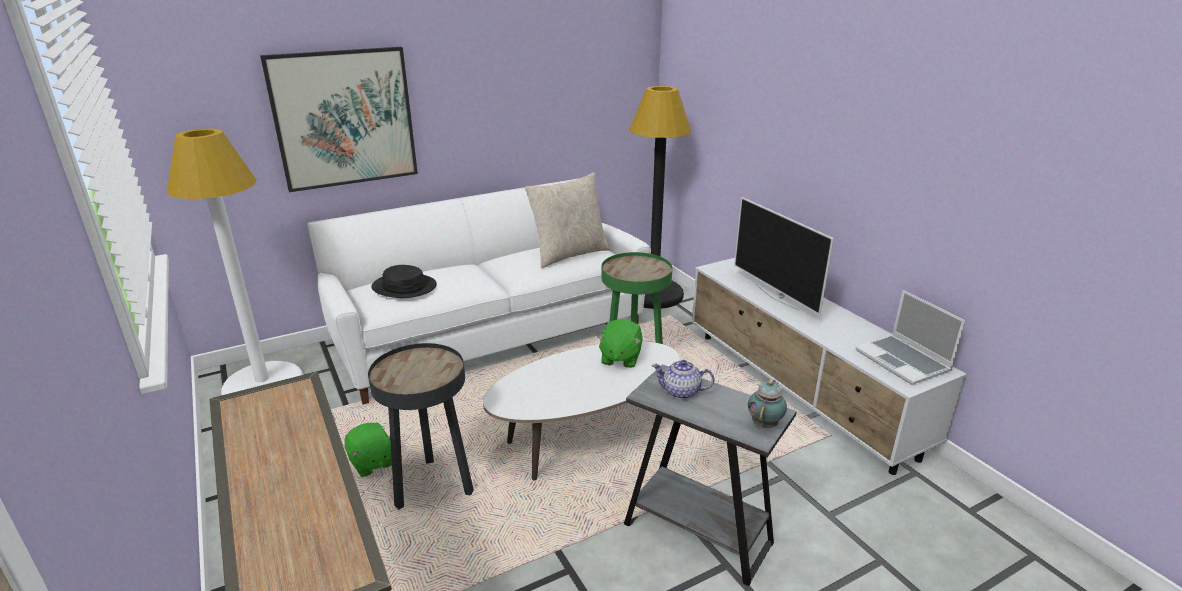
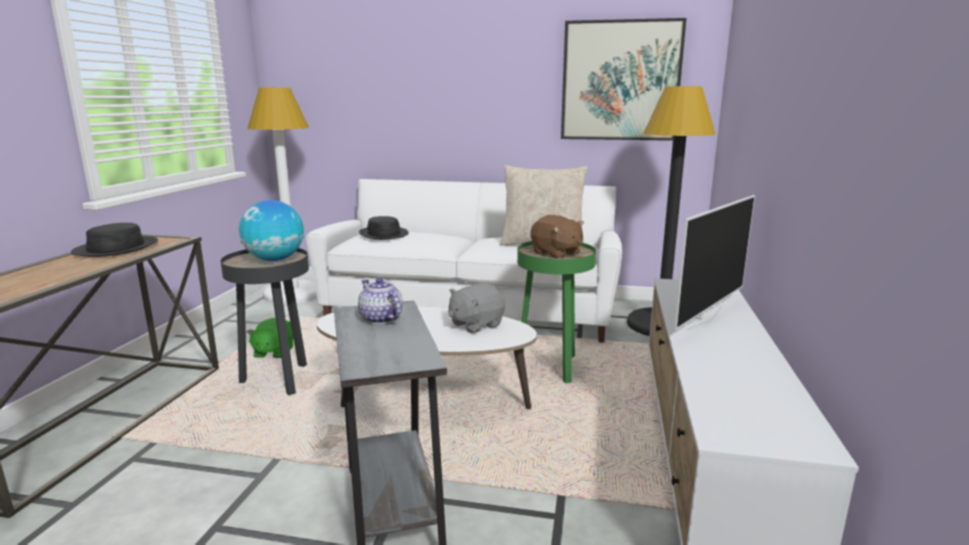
camera: 40 degrees right, 10 degrees down
picture [260,47,418,192] -> picture moved to [561,18,687,141]
green plush toy [597,319,643,368] -> grey plush toy [448,283,505,333]
television [734,197,834,315] -> television turned 150 degrees counterclockwise [674,195,755,331]
teapot [748,380,787,428] -> none
laptop [855,290,966,385] -> none
none -> black hat [71,223,158,257]
none -> globe [239,200,304,261]
none -> brown plush toy [531,215,584,259]

